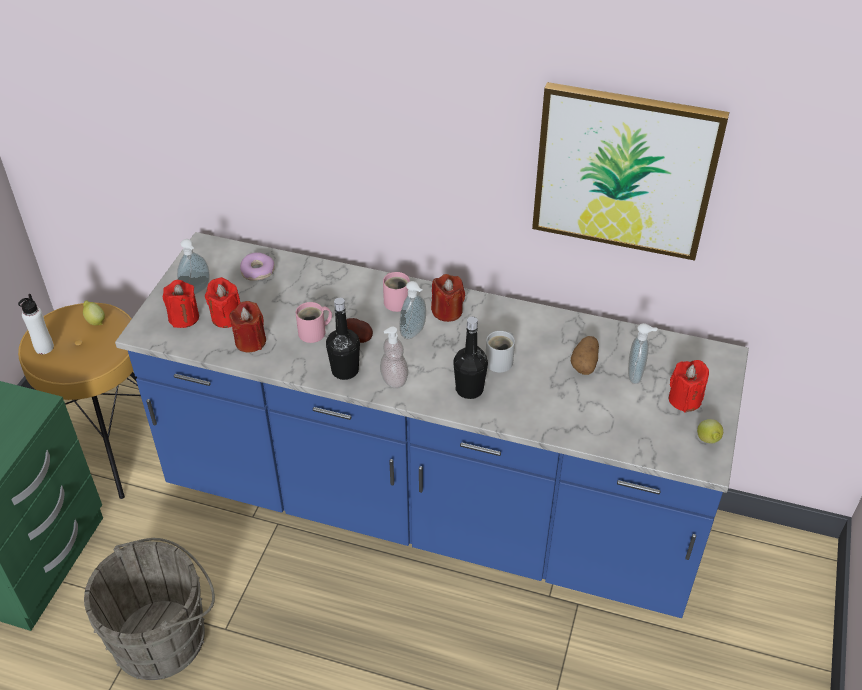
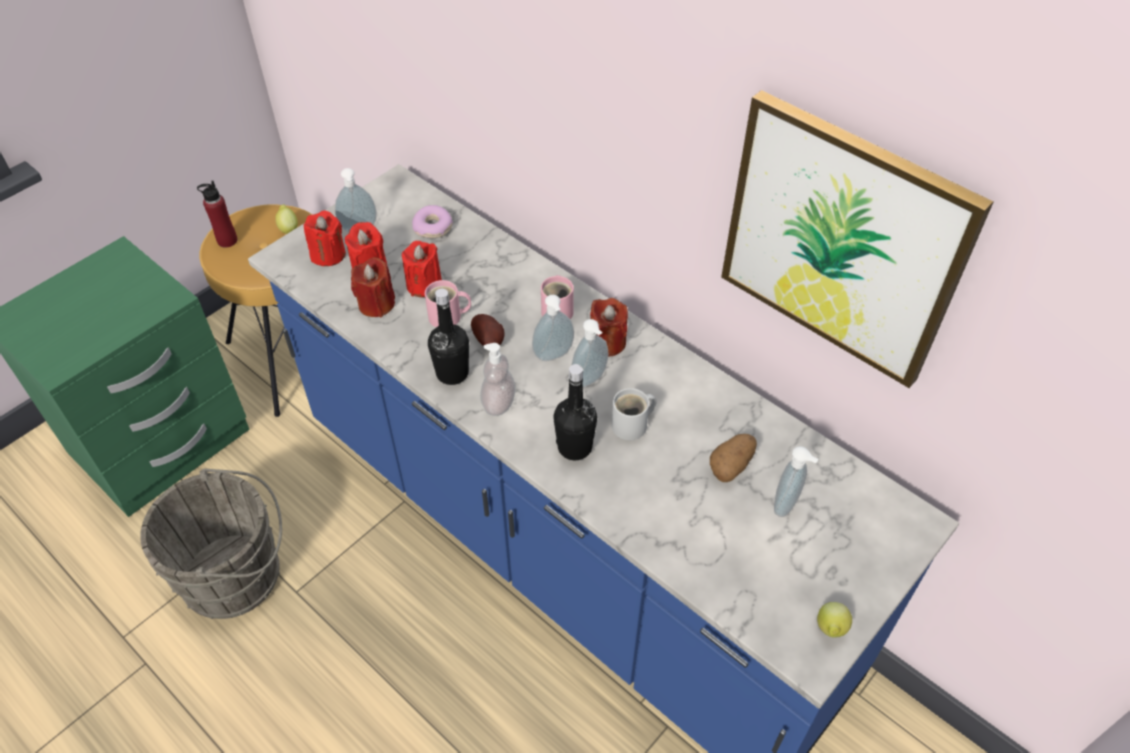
camera: 25 degrees right, 5 degrees up
white bottle [18,294,54,354] -> red bottle [197,181,238,248]
red candle [669,360,709,412] -> red candle moved to [402,241,442,297]
none -> soap dispenser [572,319,608,387]

